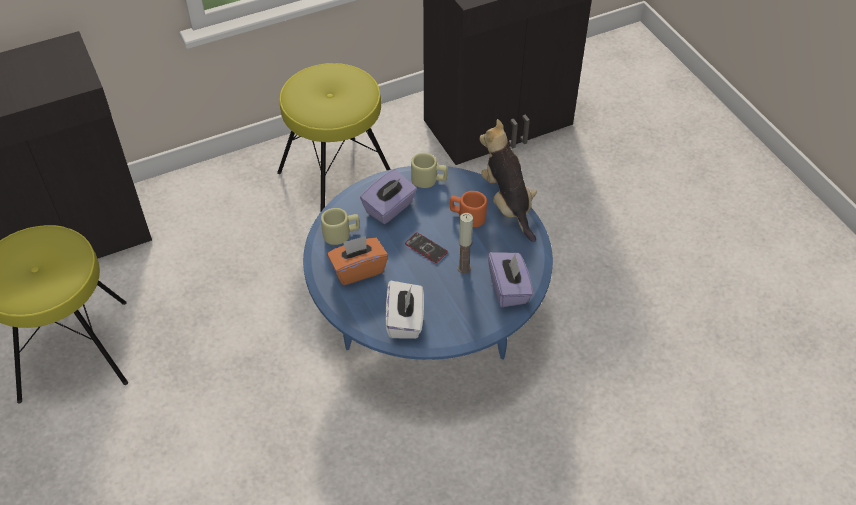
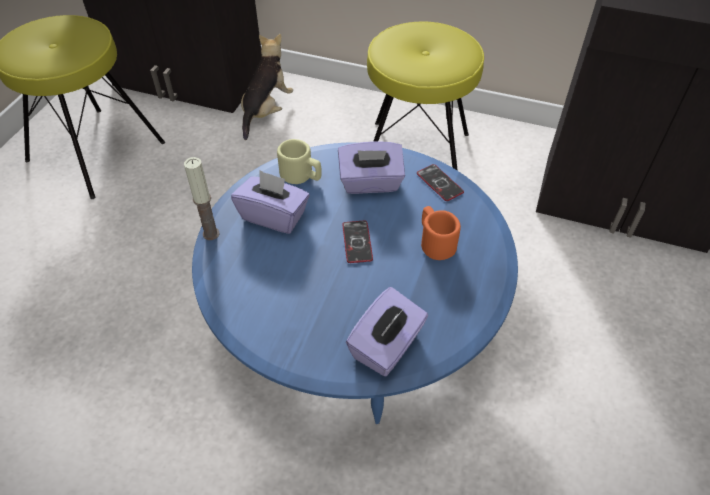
camera: 45 degrees right, 0 degrees up
orange tissue box [327,236,388,285] -> purple tissue box [231,170,309,234]
white tissue box [385,281,424,339] -> none
beige mug [411,153,448,188] -> phone [417,164,464,201]
candle [458,213,473,274] -> candle moved to [184,157,220,240]
plush toy [479,119,537,242] -> plush toy moved to [241,34,293,140]

